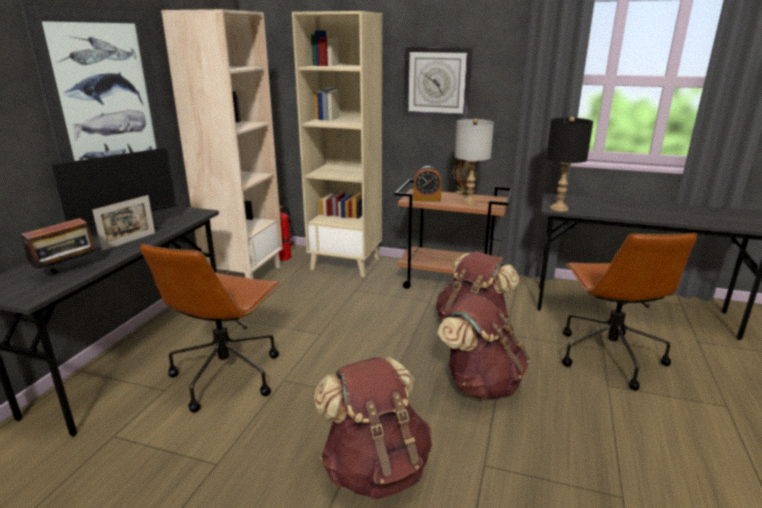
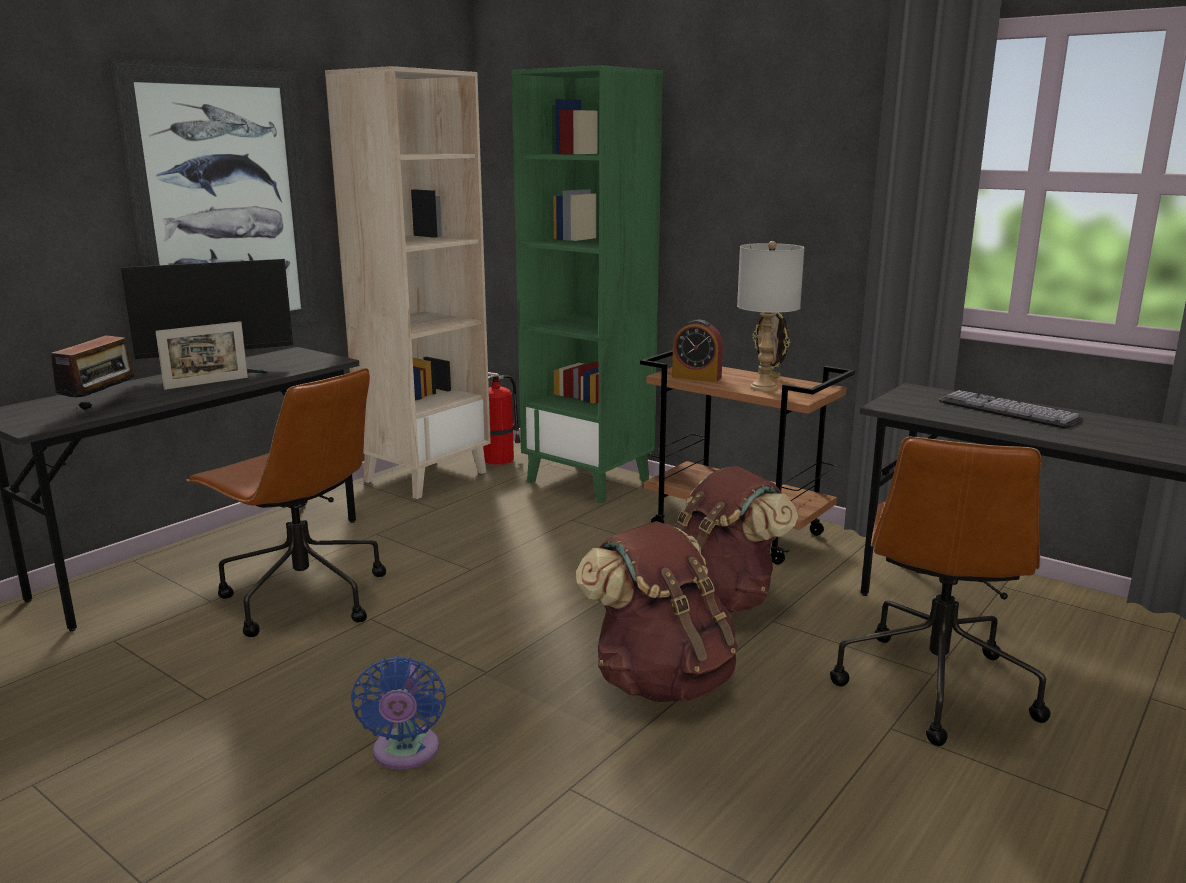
camera: 20 degrees right, 5 degrees down
radio [14,218,99,276] -> radio turned 45 degrees counterclockwise [43,330,139,410]
brown office chair [140,244,281,413] -> brown office chair turned 90 degrees counterclockwise [186,368,386,637]
beige bookcase [292,11,382,277] -> green bookcase [511,65,663,503]
brown backpack [313,357,432,500] -> blue fan [351,656,446,770]
wall clock [404,47,473,119] -> none
black table lamp [546,117,593,211] -> none
none -> keyboard [939,390,1083,428]

